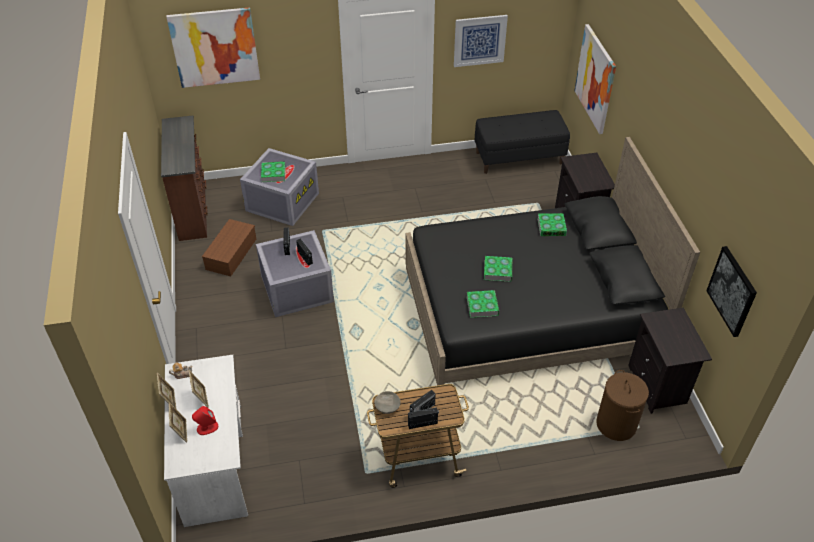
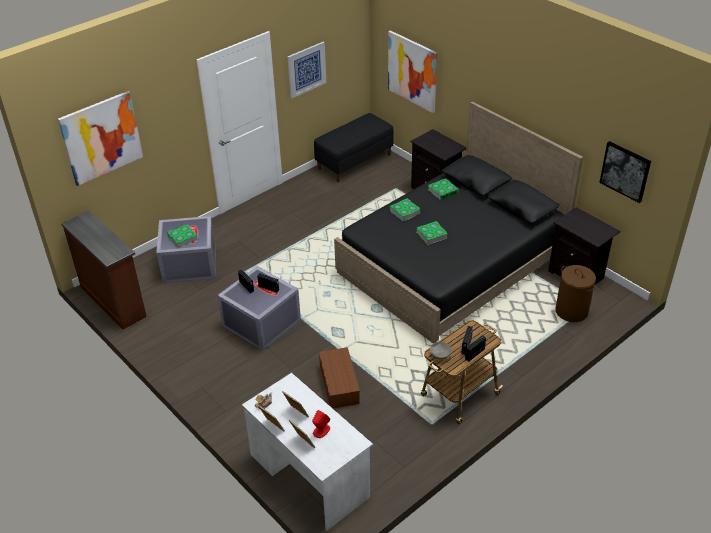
camera: 30 degrees left, 5 degrees down
brown storage box [202,219,256,276] -> brown storage box moved to [319,347,360,408]
book [467,290,499,318] -> book moved to [390,198,421,222]

